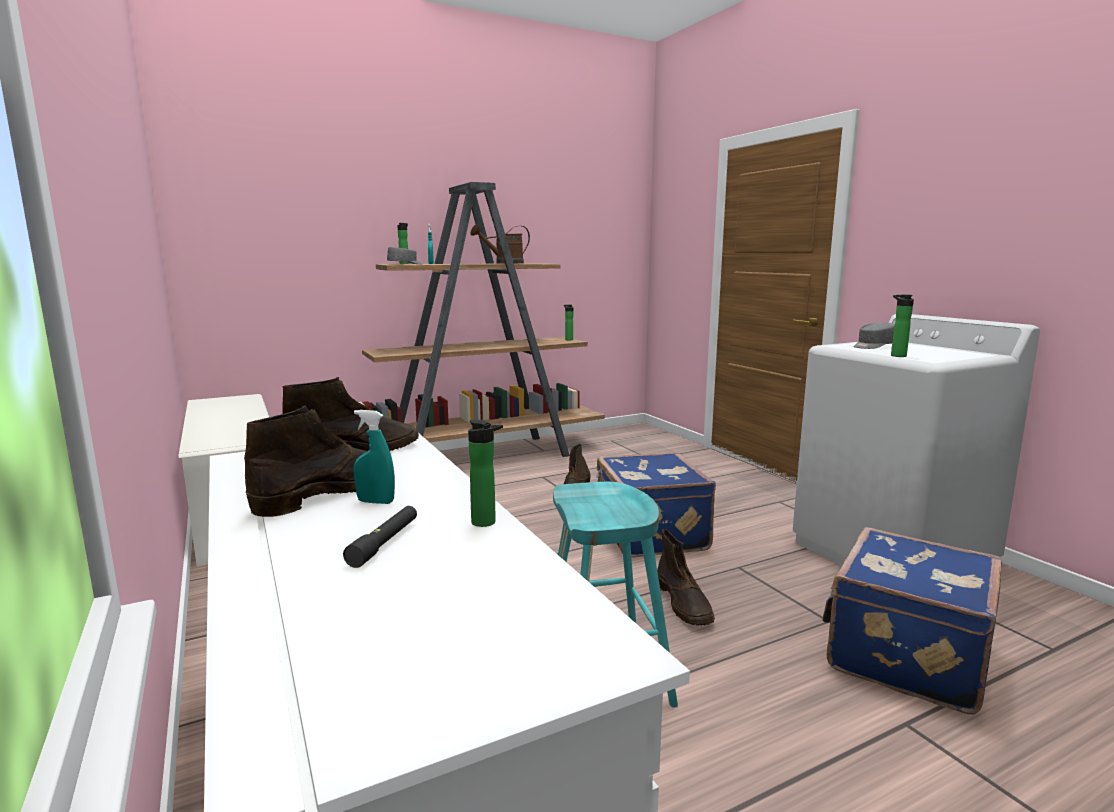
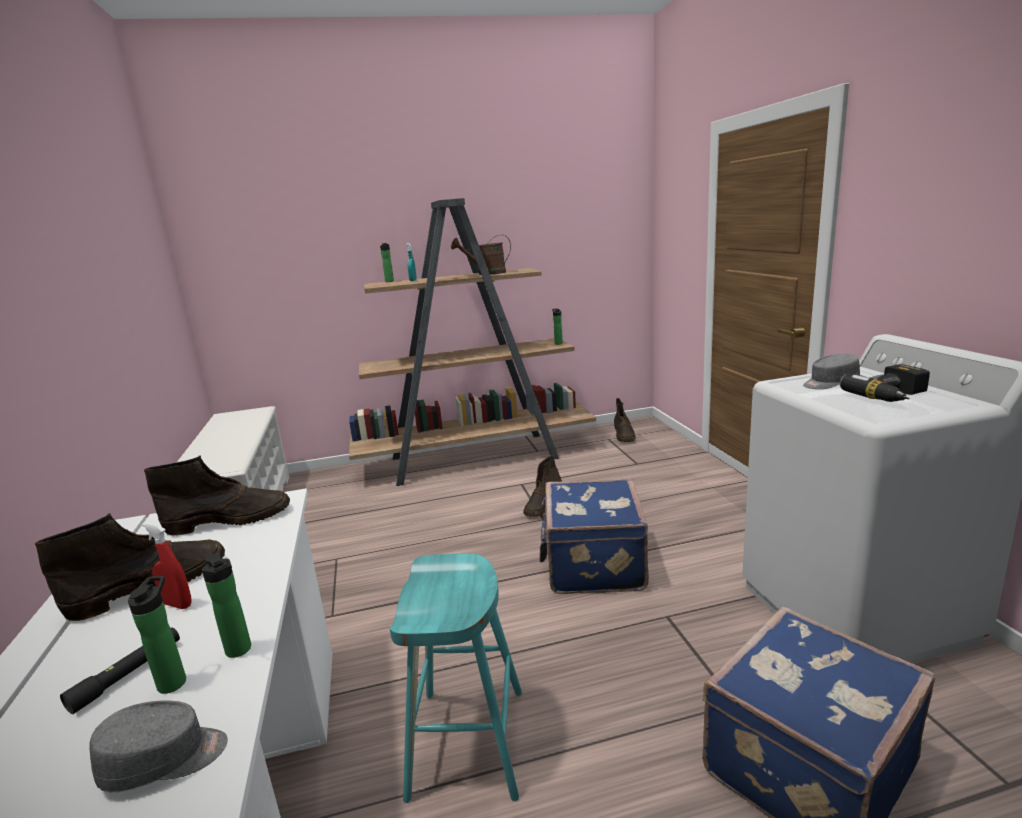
camera: 15 degrees right, 5 degrees up
turquoise spray bottle [354,410,395,504] -> red spray bottle [142,523,192,609]
grey cap [387,247,423,264] -> grey cap moved to [89,701,228,792]
brown boot [657,529,715,626] -> brown boot moved to [614,398,636,442]
bottle [891,294,914,357] -> bottle moved to [128,576,186,694]
none -> power drill [840,364,930,402]

